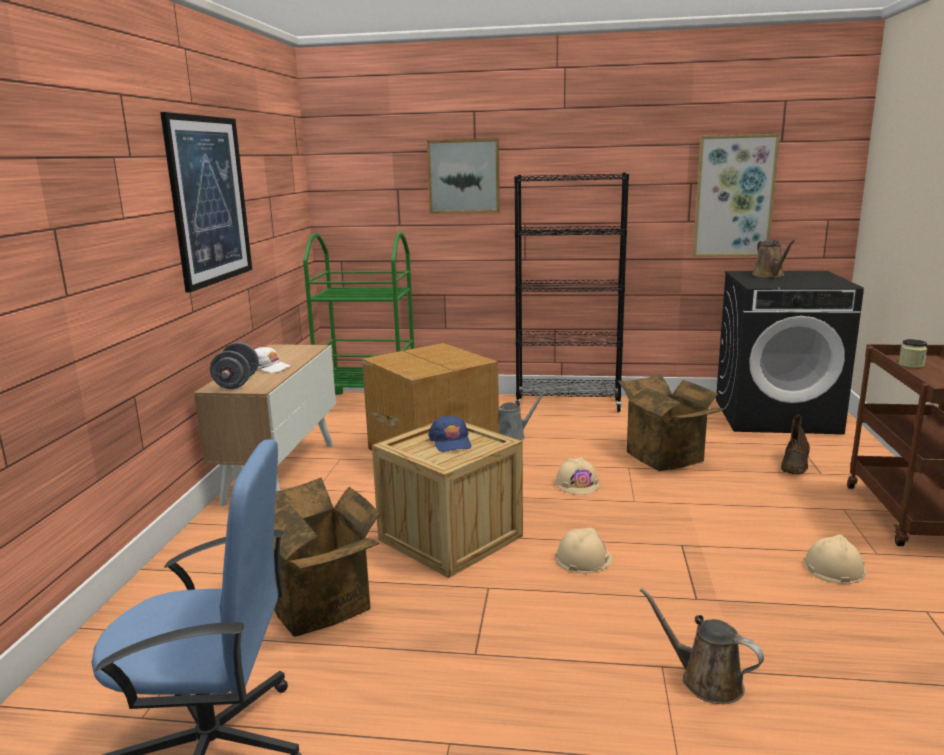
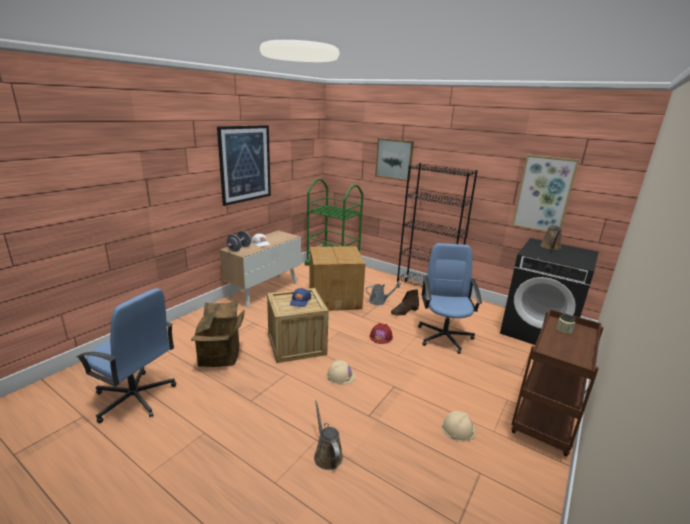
camera: 25 degrees right, 5 degrees up
beige hard hat [555,457,600,495] -> red hard hat [370,323,393,344]
cardboard box [618,374,725,471] -> blue office chair [418,243,482,354]
brown boot [781,415,810,474] -> brown boot moved to [391,289,419,316]

